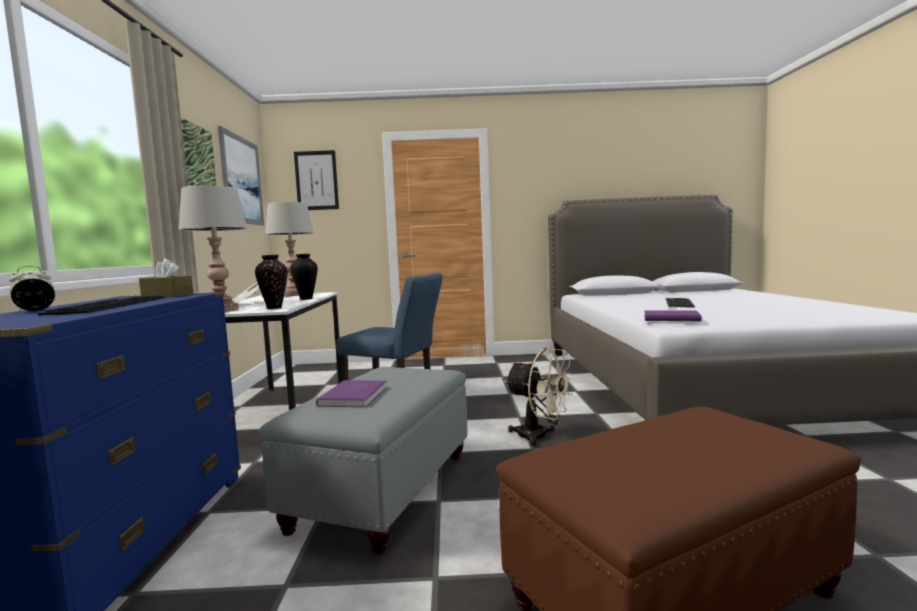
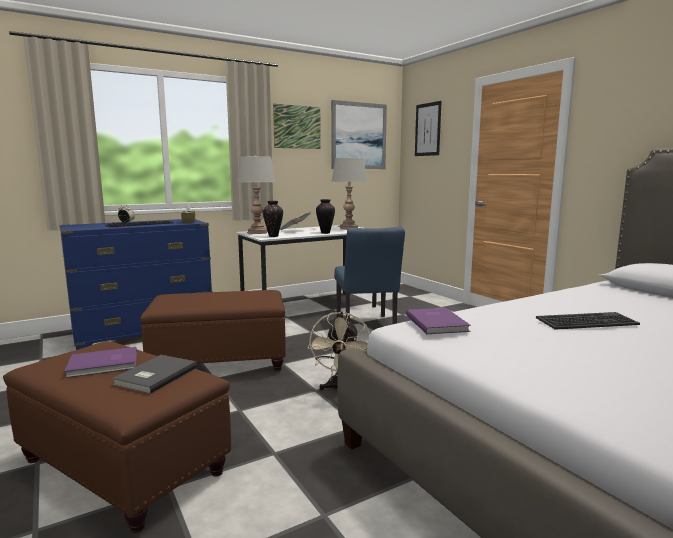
camera: 60 degrees right, 5 degrees up
grey ottoman [258,367,467,554] -> brown ottoman [140,290,286,371]
purple book [316,380,387,407] -> purple book moved to [64,347,137,378]
none -> grey book [112,355,197,394]

